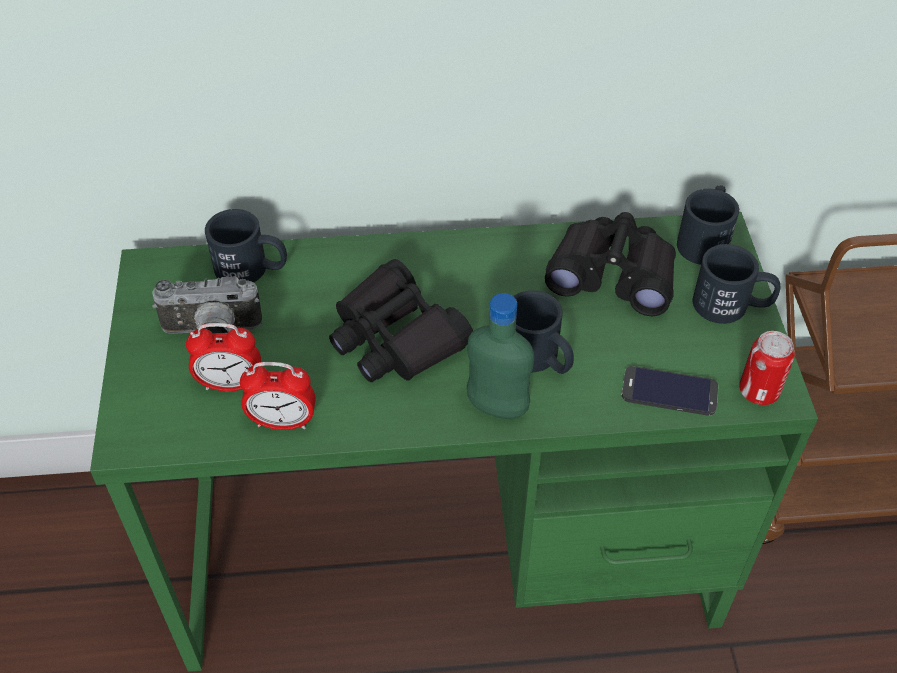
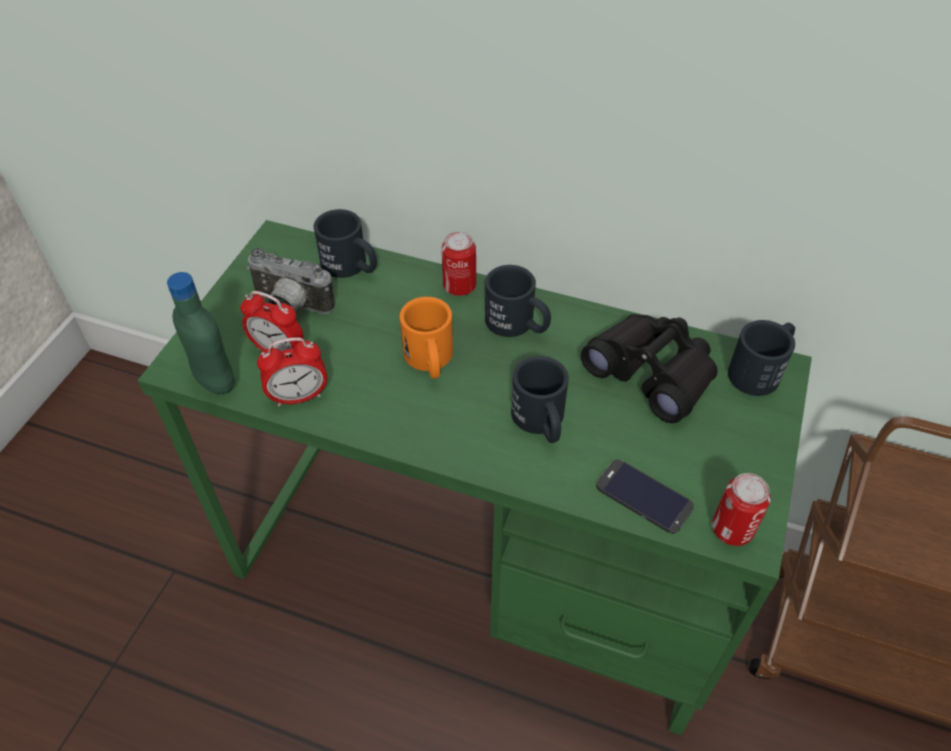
camera: 25 degrees right, 0 degrees up
alarm clock [240,362,316,430] -> alarm clock turned 45 degrees counterclockwise [257,337,327,407]
black binoculars [329,259,473,382] -> orange mug [400,297,453,378]
green bottle [467,293,534,419] -> green bottle moved to [167,272,235,394]
black mug [693,244,780,324] -> black mug moved to [485,265,551,337]
none -> can [442,231,476,296]

